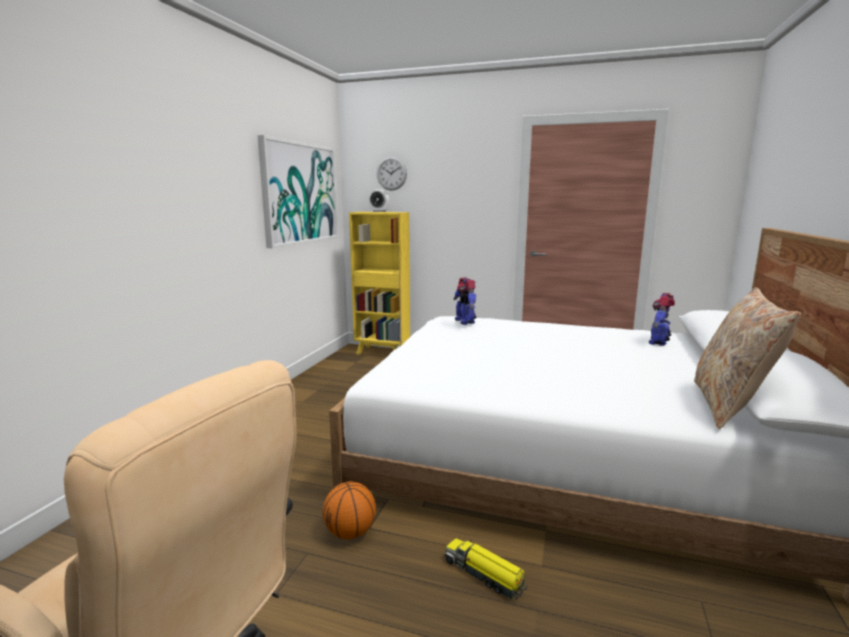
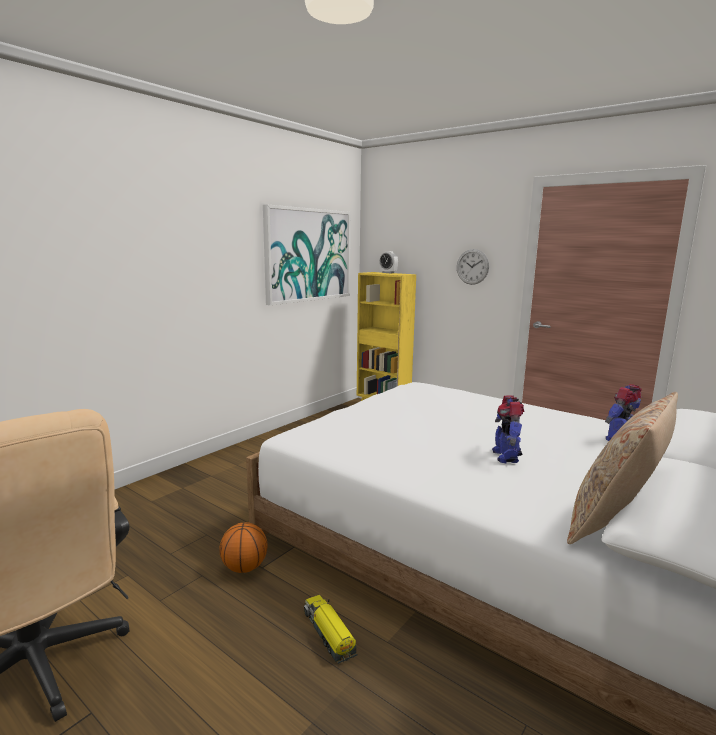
camera: 20 degrees right, 0 degrees up
wall clock [377,157,407,191] -> wall clock moved to [457,249,489,285]
toy robot [454,277,477,325] -> toy robot moved to [492,395,524,463]

